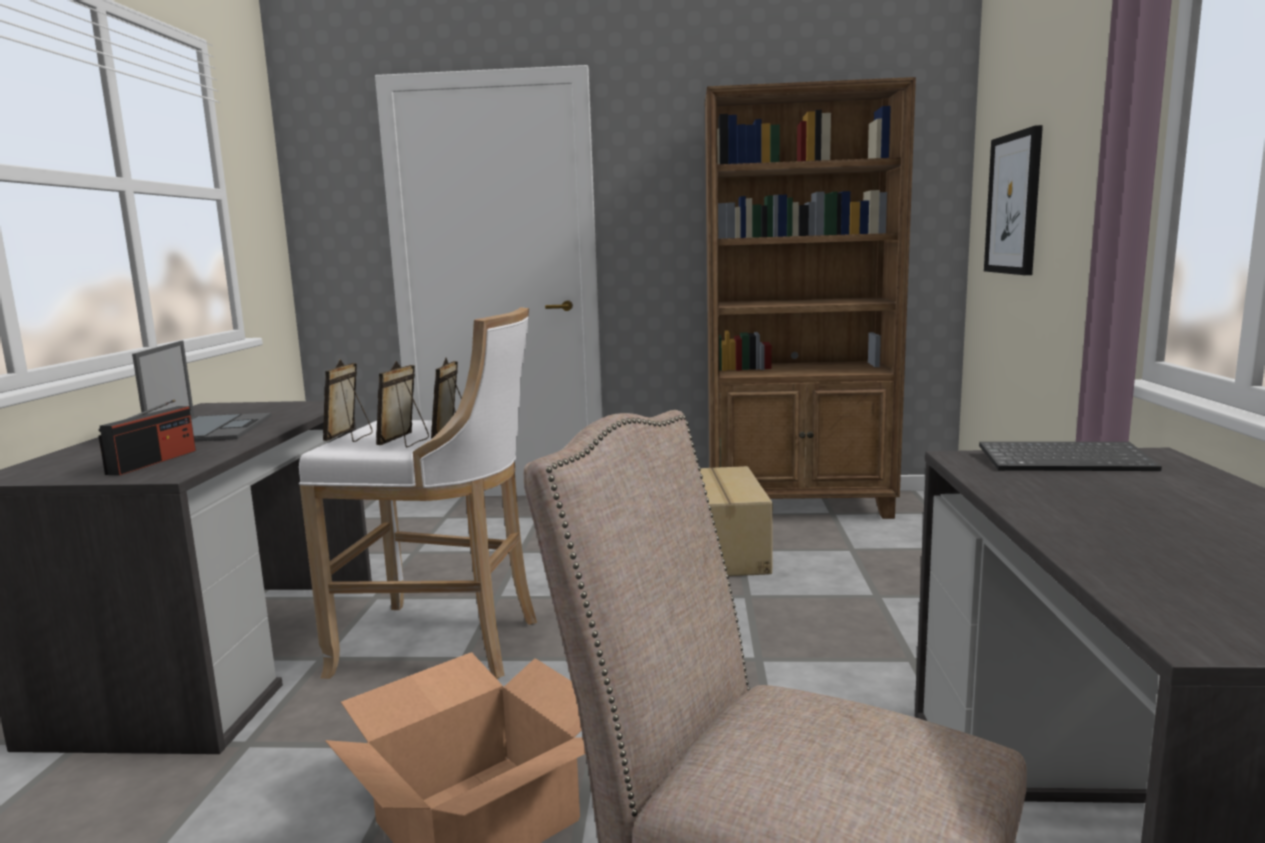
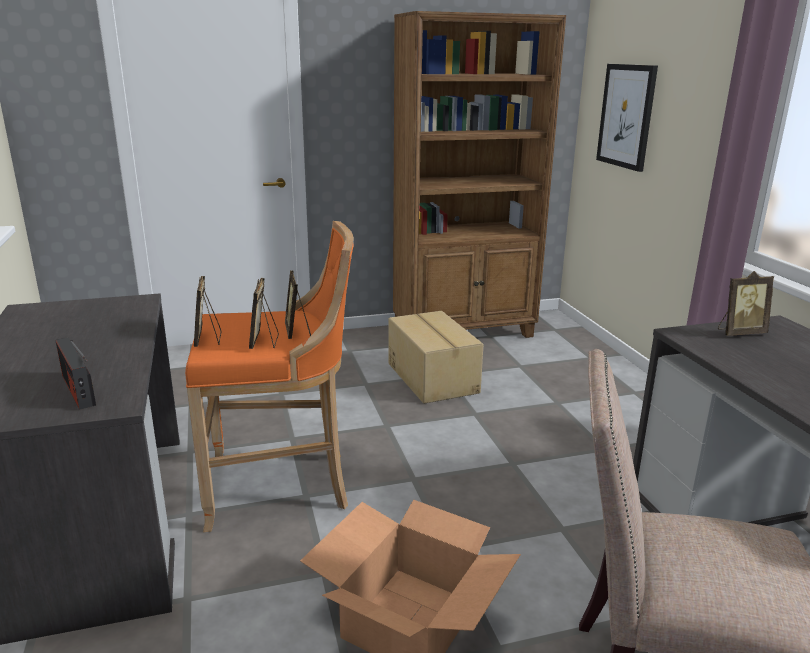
camera: 20 degrees left, 10 degrees up
radio [99,399,196,476] -> radio turned 150 degrees clockwise [56,338,96,410]
laptop [132,341,272,442] -> none
white stool [299,307,537,679] -> orange stool [185,221,354,532]
keyboard [979,442,1162,471] -> picture frame [718,271,774,336]

